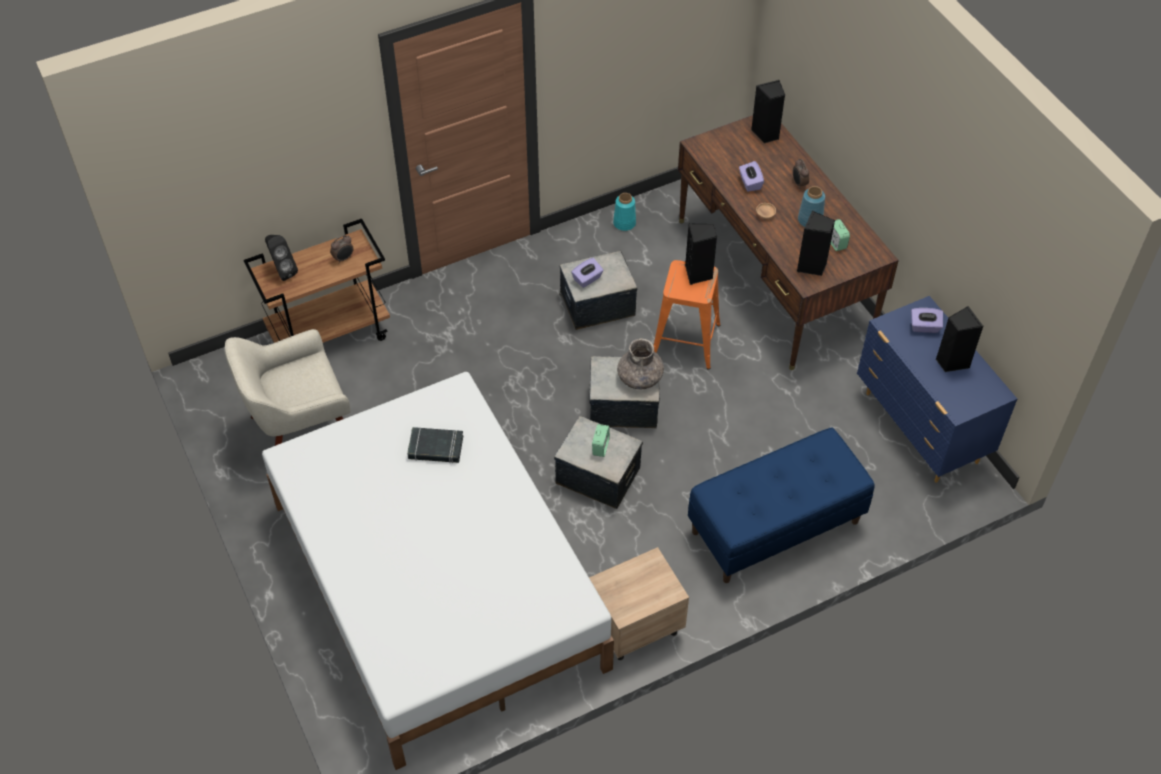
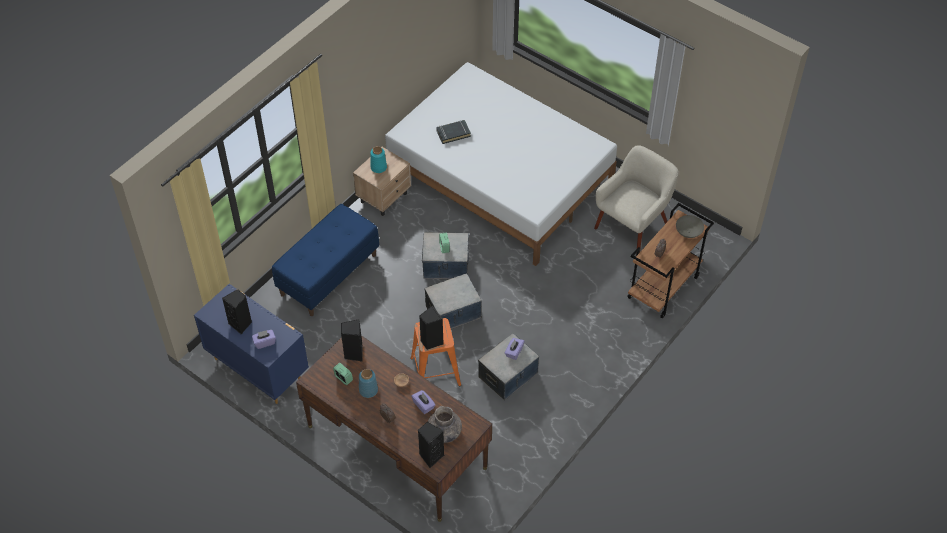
camera: 155 degrees right, 0 degrees up
black speaker [265,235,298,281] -> grey bowl [676,215,704,238]
black book [407,427,463,463] -> black book moved to [436,120,471,144]
turquoise vase [613,193,636,231] -> turquoise vase moved to [370,146,387,173]
grey vase [617,339,664,389] -> grey vase moved to [428,406,462,443]

